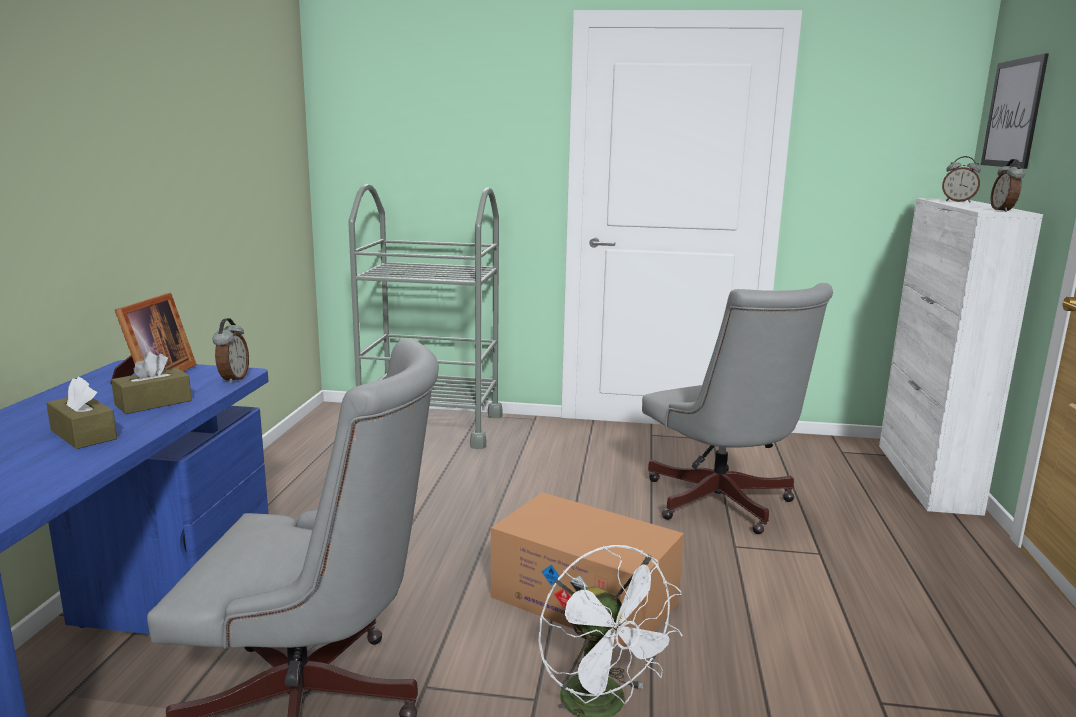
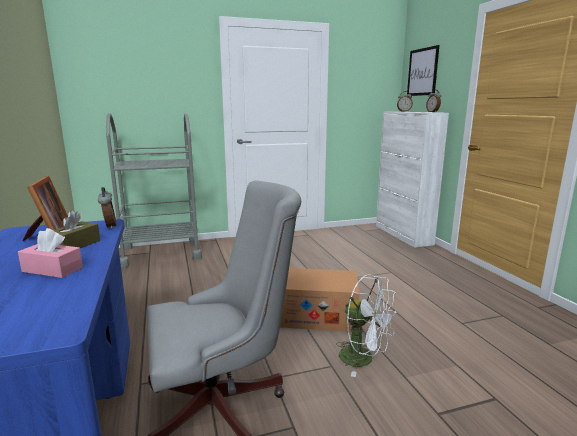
camera: 25 degrees left, 0 degrees up
brown tissue box [46,376,117,449] -> pink tissue box [18,228,83,278]
grey office chair [642,283,833,534] -> none

